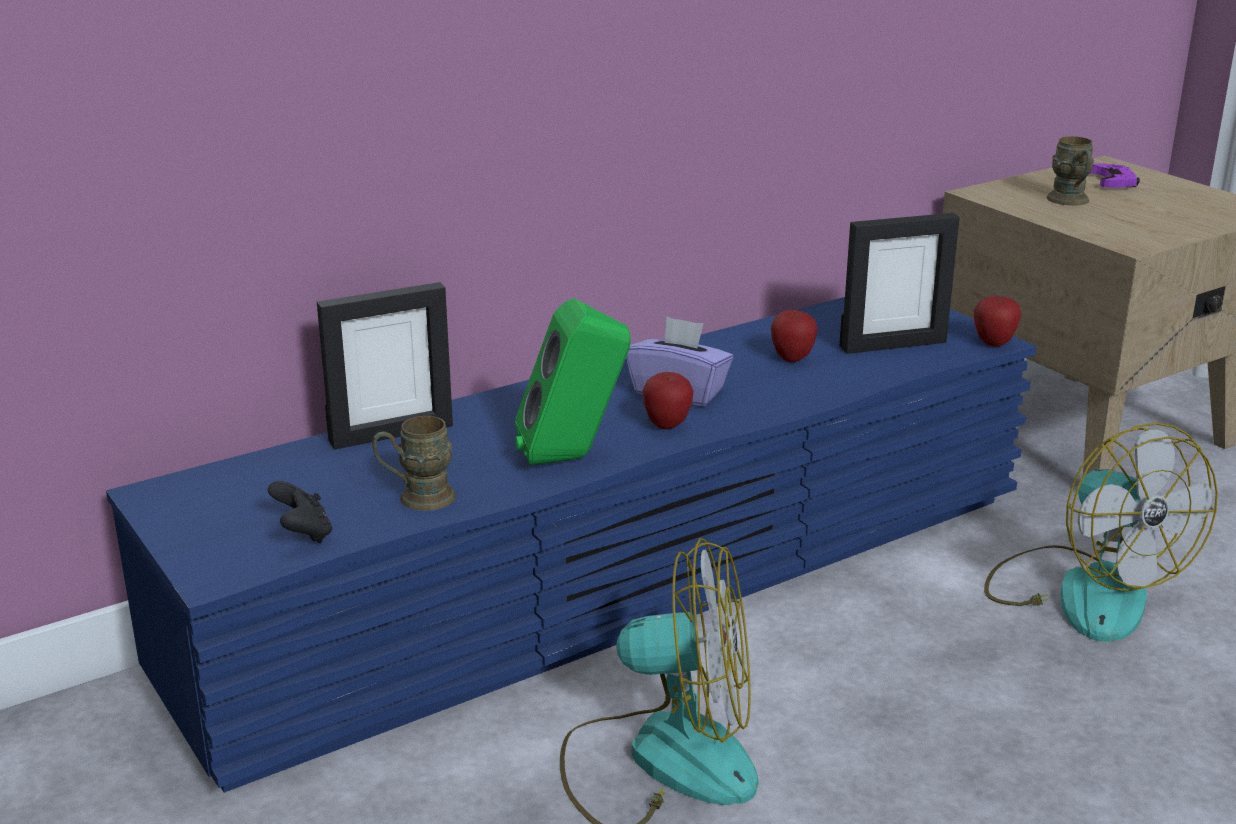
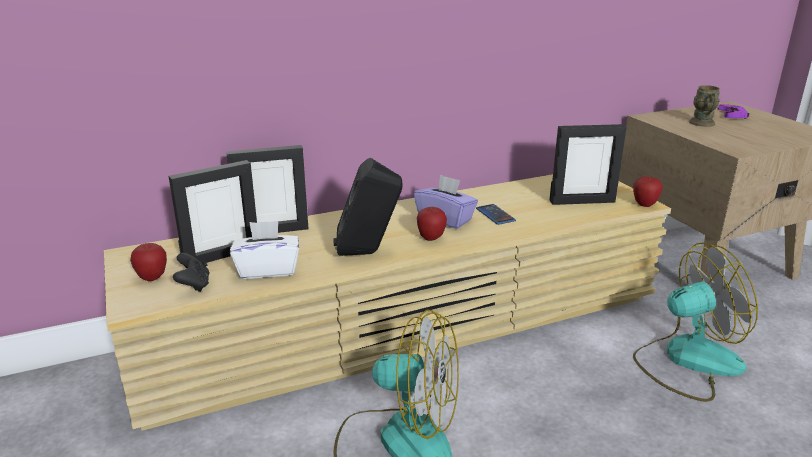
camera: 10 degrees right, 0 degrees up
blue tv stand [106,297,1036,793] -> beige tv stand [104,174,671,431]
brown mug [372,416,456,511] -> white tissue box [230,221,299,279]
green speaker [515,298,631,465] -> black speaker [333,158,403,256]
apple [771,310,818,362] -> apple moved to [130,243,167,281]
fan [984,423,1218,642] -> fan turned 90 degrees counterclockwise [633,242,758,402]
none -> picture frame [169,160,257,268]
none -> phone [476,204,516,225]

